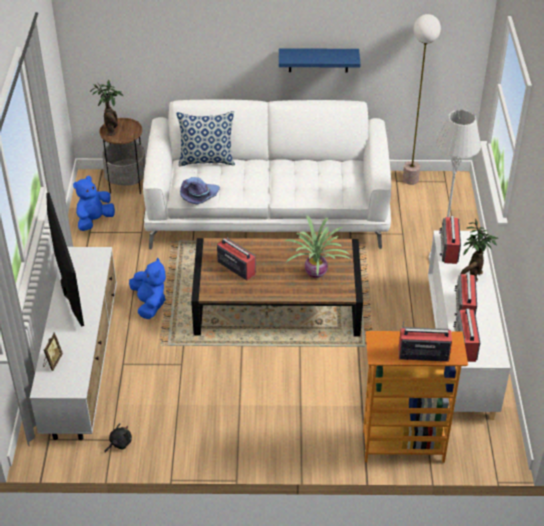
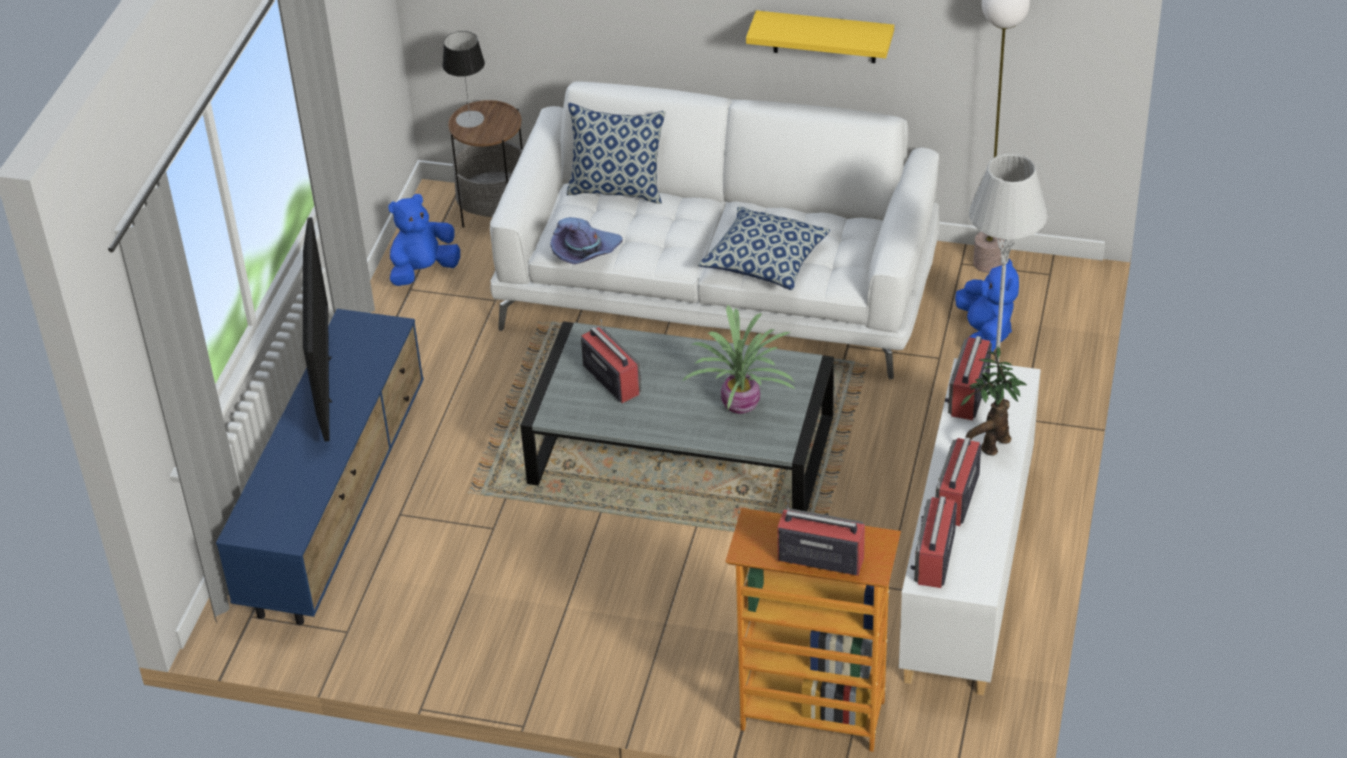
camera: 15 degrees right, 0 degrees up
white tv stand [30,247,117,440] -> blue tv stand [216,309,424,625]
picture frame [43,333,63,371] -> none
potted plant [90,80,123,136] -> table lamp [442,31,485,128]
black plush toy [104,423,132,453] -> none
blue plush toy [129,257,166,319] -> blue plush toy moved to [955,259,1019,352]
brown coffee table [191,238,363,337] -> grey coffee table [520,321,834,511]
blue shelf [279,48,361,73] -> yellow shelf [746,10,894,63]
none -> pillow [698,206,830,290]

